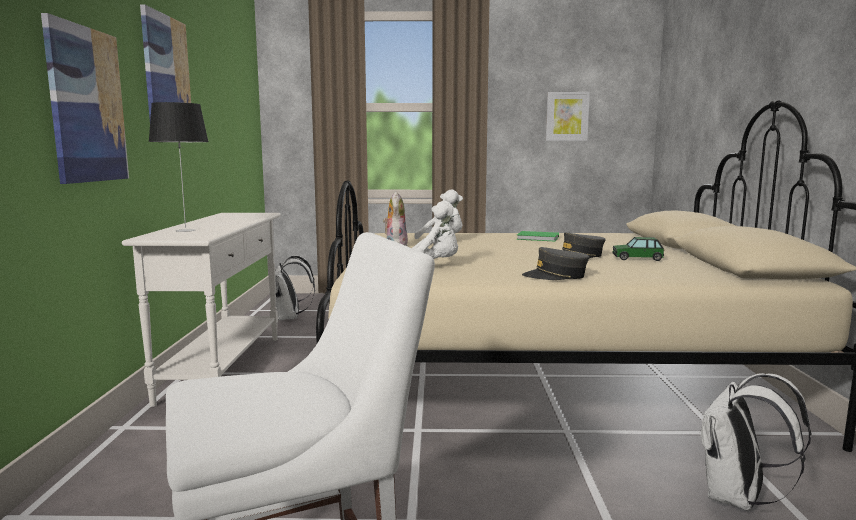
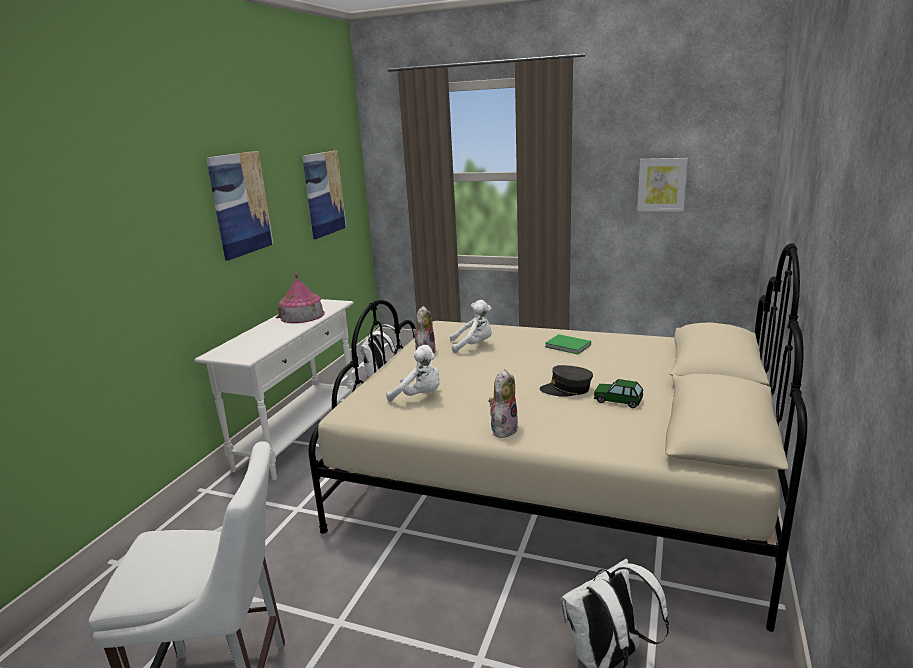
camera: 20 degrees right, 10 degrees up
picture [41,13,129,184] -> picture moved to [302,150,346,239]
table lamp [149,102,209,232] -> none
grey cap [522,247,589,280] -> plush toy [488,369,519,438]
none -> toy house [276,273,325,323]

